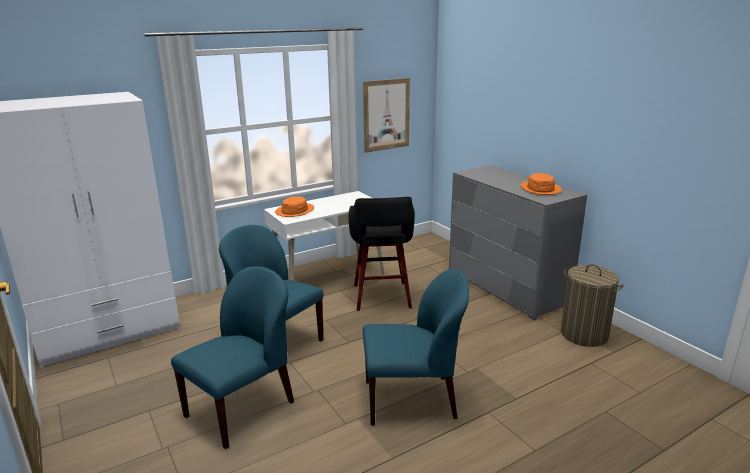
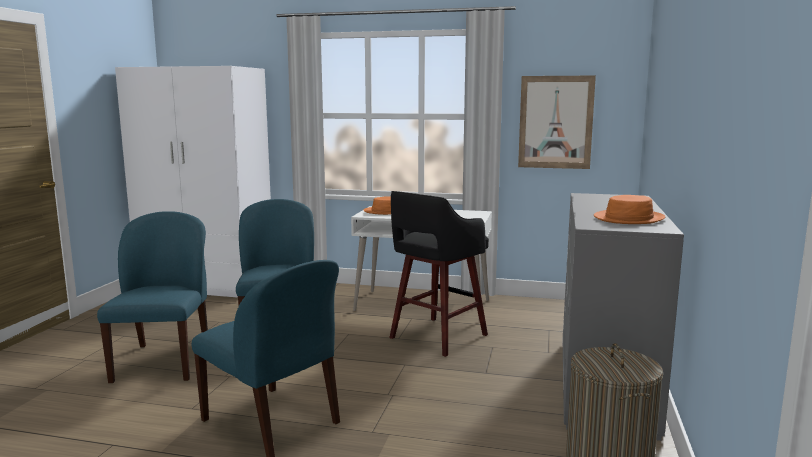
camera: 45 degrees right, 10 degrees down
blue chair [171,266,294,449] -> blue chair turned 90 degrees counterclockwise [97,211,208,383]

